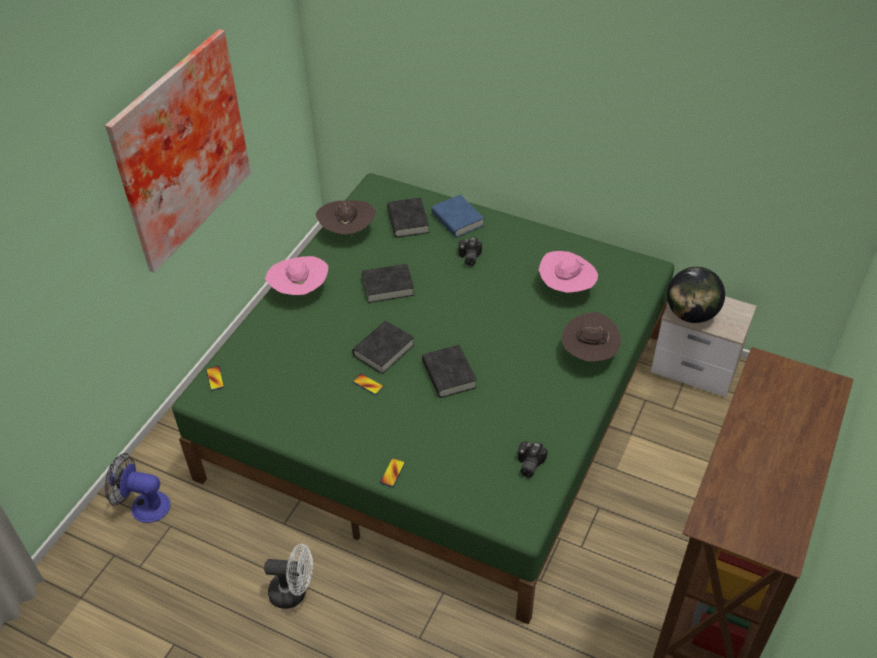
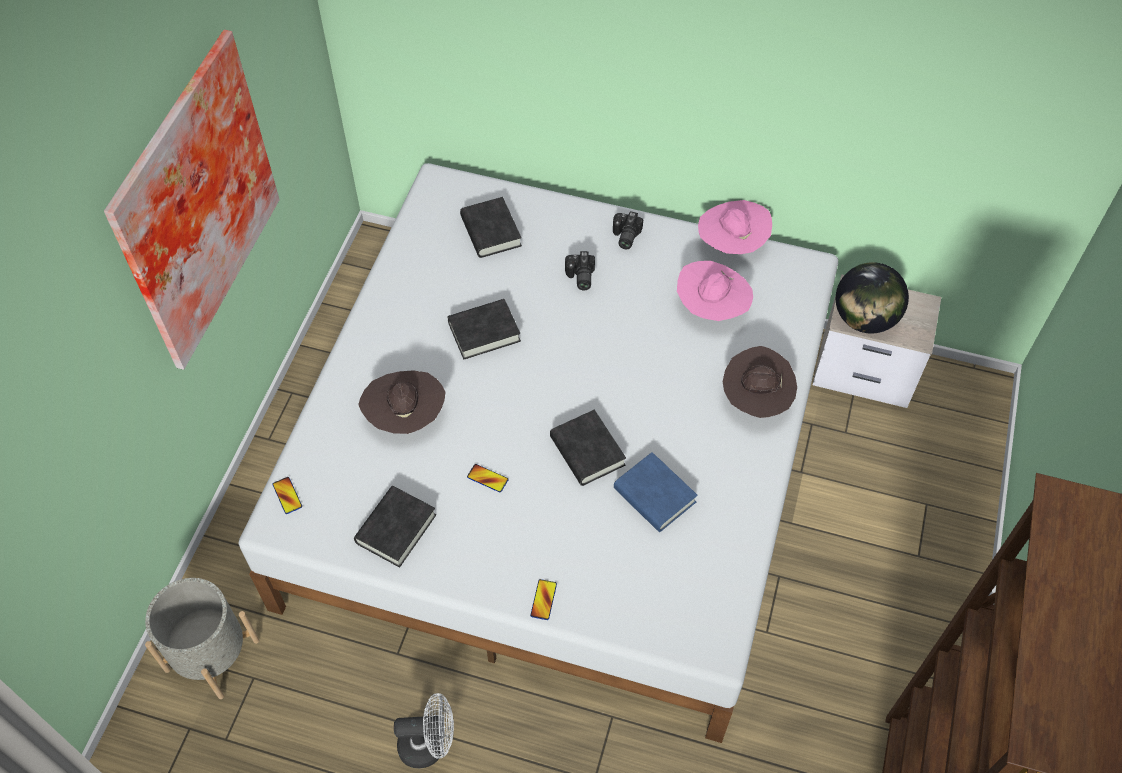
camera: 10 degrees left, 10 degrees up
fan [105,453,171,523] -> grey planter [145,578,260,699]
green bed [172,173,674,625] -> white bed [239,163,838,743]
pink hat [265,256,328,296] -> pink hat moved to [698,200,772,254]
brown hat [316,200,376,236] -> brown hat moved to [358,370,445,434]
black book [352,321,414,374] -> black book moved to [354,486,436,568]
blue book [431,195,484,238] -> blue book moved to [614,452,698,532]
camera [518,441,548,478] -> camera moved to [613,211,643,249]

